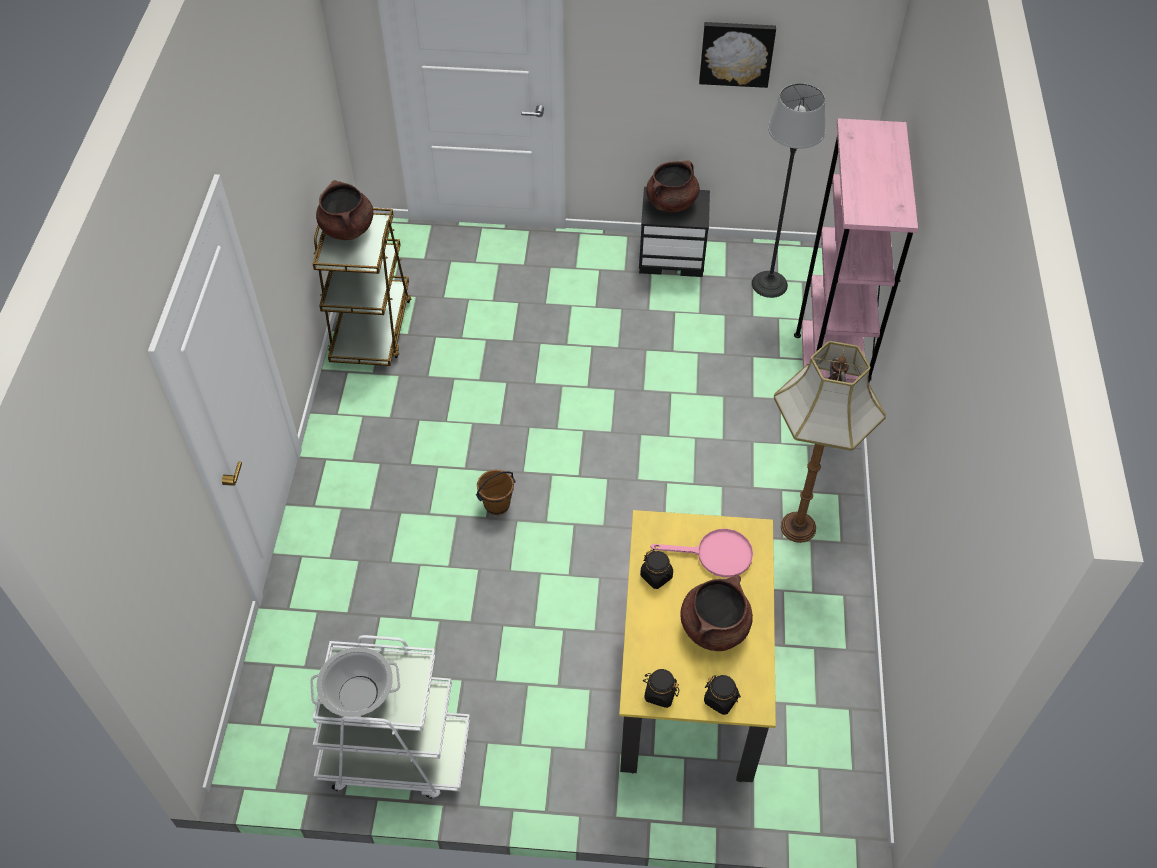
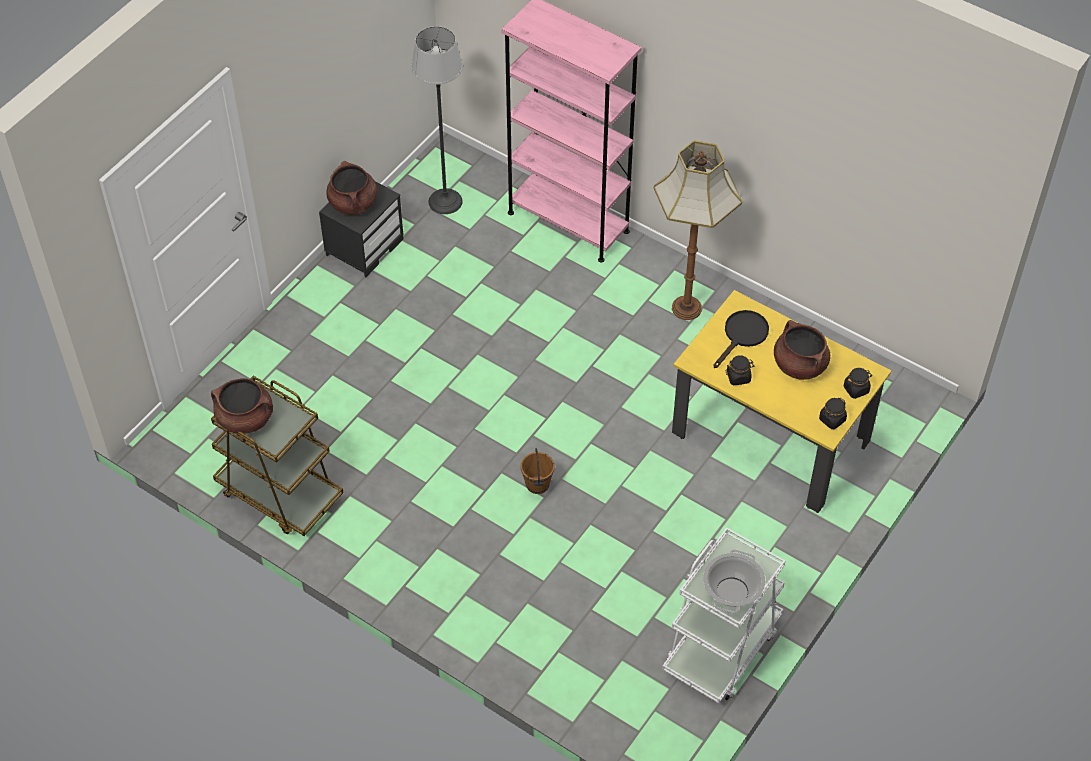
camera: 60 degrees left, 0 degrees up
pink frying pan [650,529,753,578] -> black frying pan [713,310,769,368]
picture [699,22,776,88] -> none

